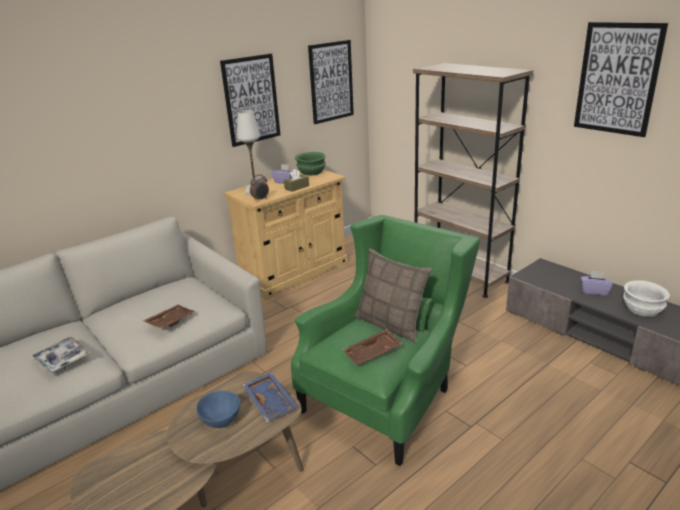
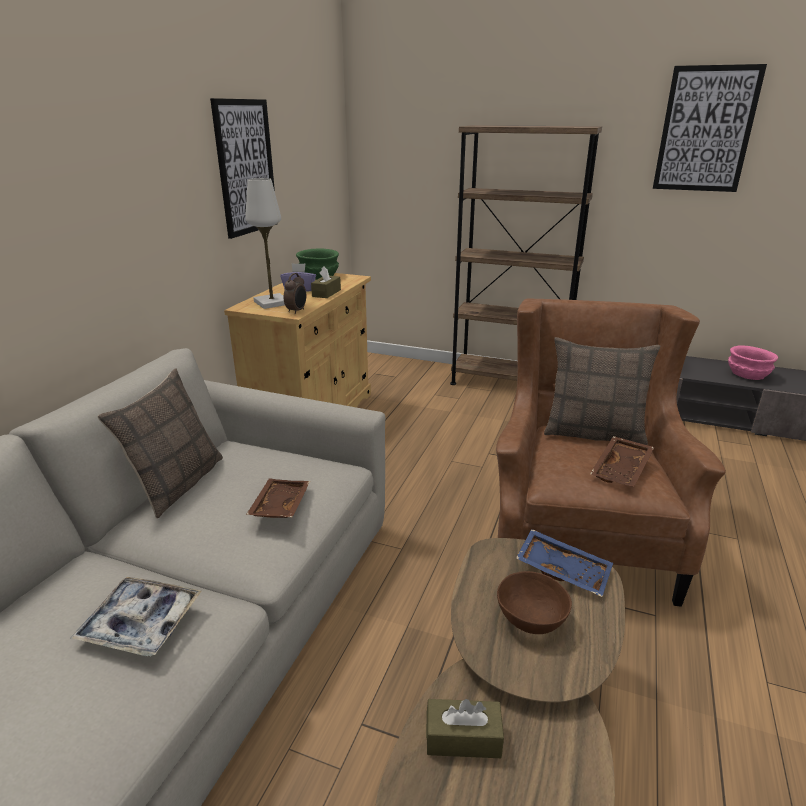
camera: 30 degrees left, 0 degrees up
blue bowl [196,391,240,428] -> brown bowl [497,571,572,634]
green armchair [291,215,480,466] -> brown armchair [496,298,726,607]
picture [308,40,354,124] -> none
purple tissue box [581,270,613,295] -> none
white bowl [623,280,670,317] -> pink bowl [728,346,778,380]
none -> pillow [98,368,223,518]
none -> brown tissue box [426,699,504,758]

